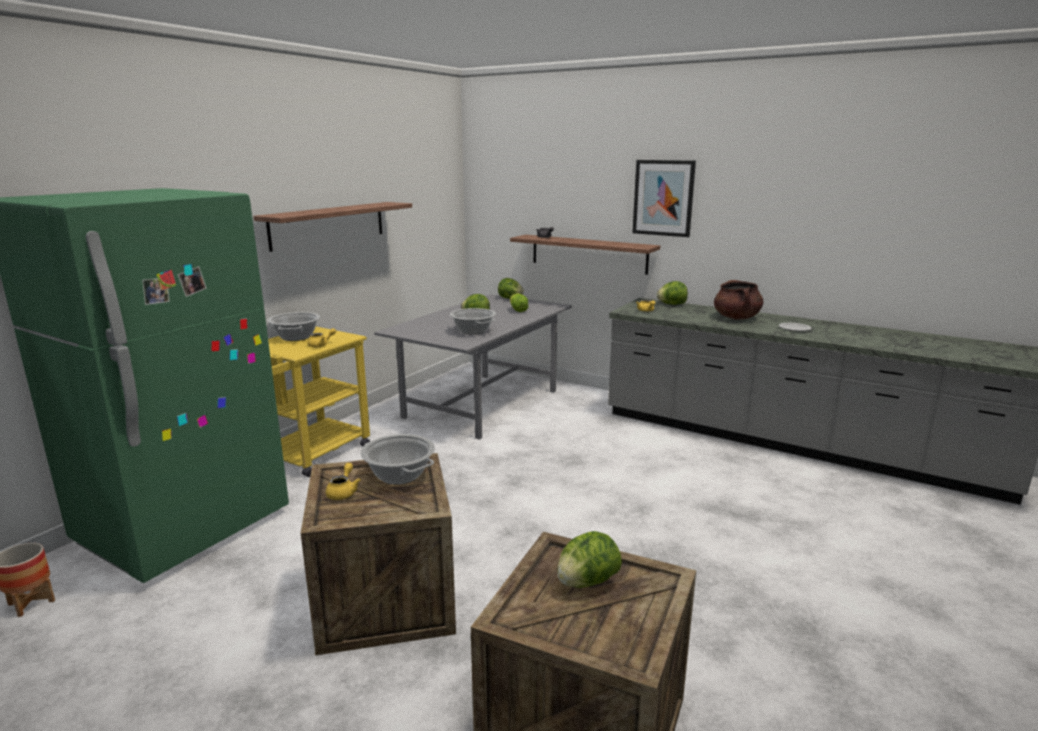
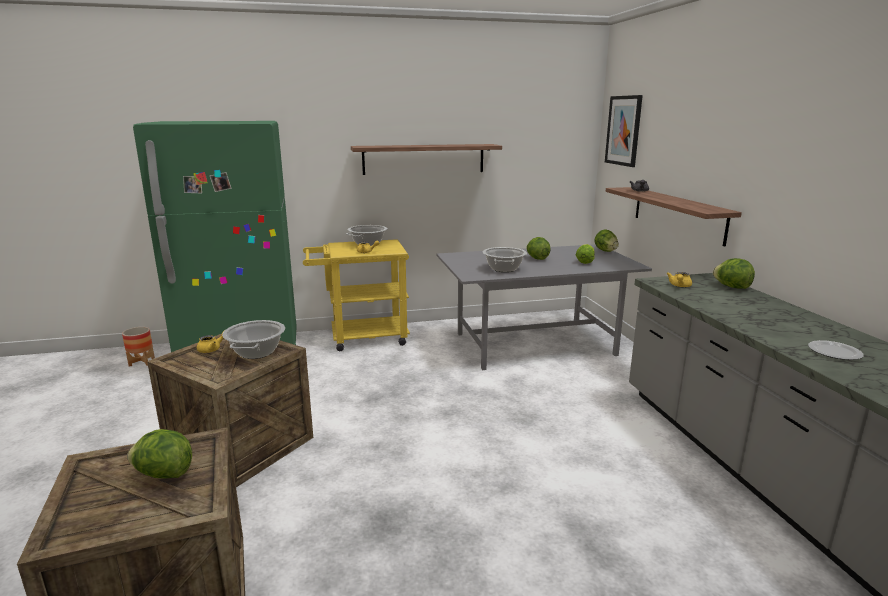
camera: 45 degrees right, 0 degrees up
picture [632,160,696,237] -> picture moved to [605,95,643,167]
brown cooking pot [714,280,763,319] -> none

